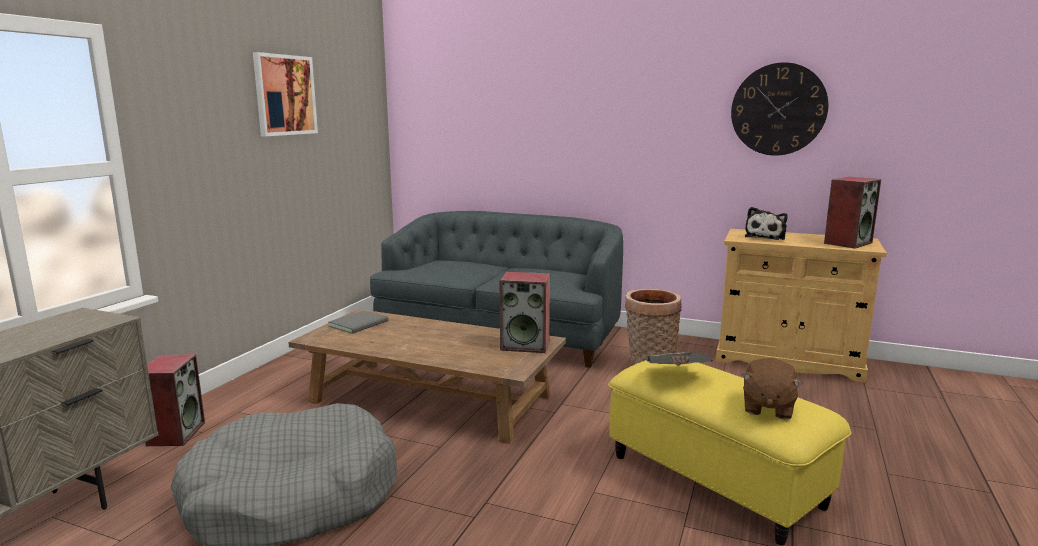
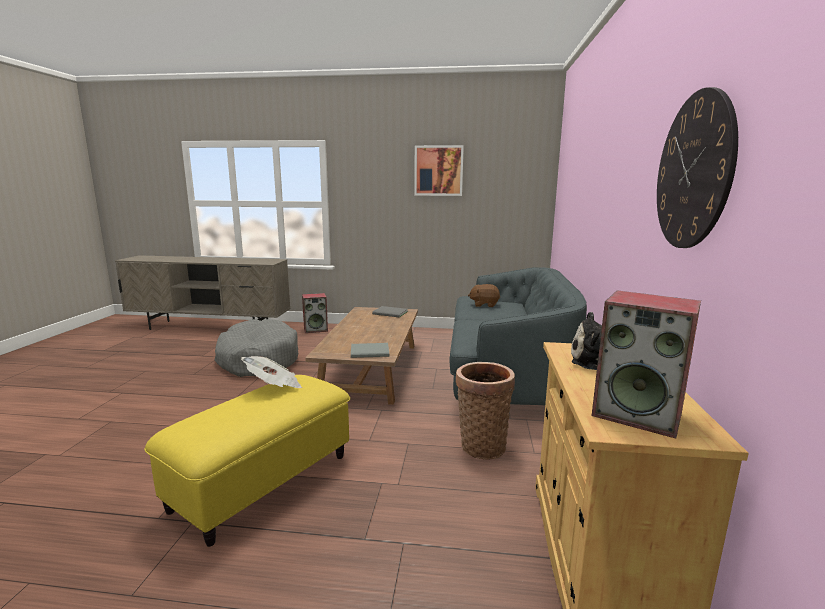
camera: 75 degrees right, 0 degrees up
speaker [500,272,550,353] -> grey book [351,343,389,358]
brown plush toy [742,358,803,420] -> brown plush toy moved to [468,284,500,307]

